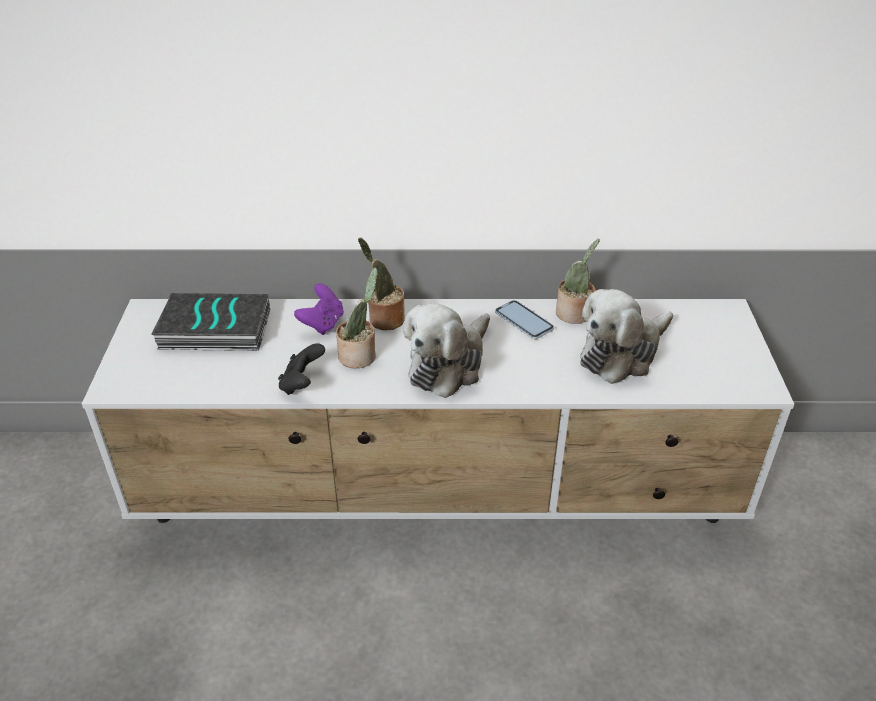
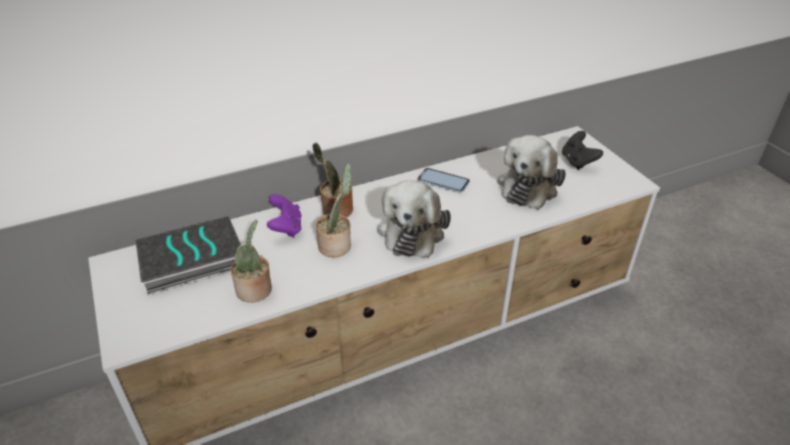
camera: 25 degrees left, 0 degrees up
black game controller [278,343,325,395] -> black game controller moved to [562,131,603,170]
potted plant [556,239,600,324] -> potted plant moved to [231,219,272,303]

